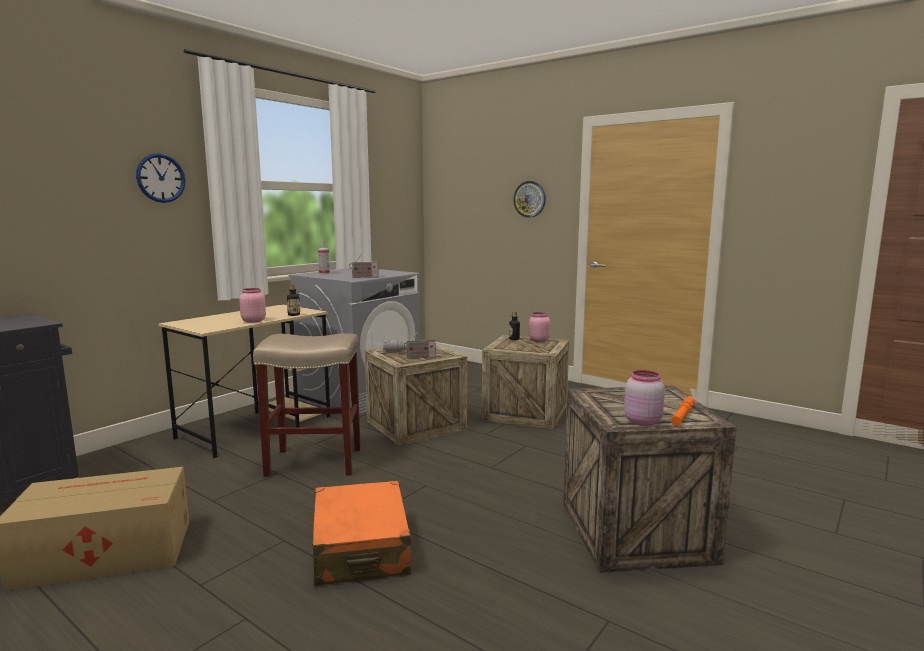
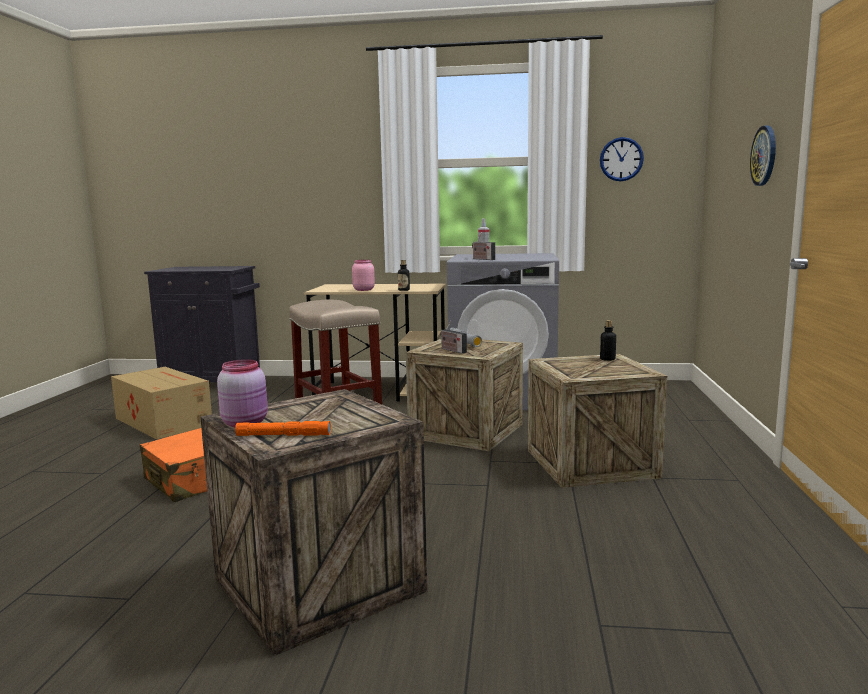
camera: 60 degrees right, 0 degrees up
wall clock [136,153,185,203] -> wall clock moved to [600,137,644,181]
pink jar [529,312,550,342] -> none

